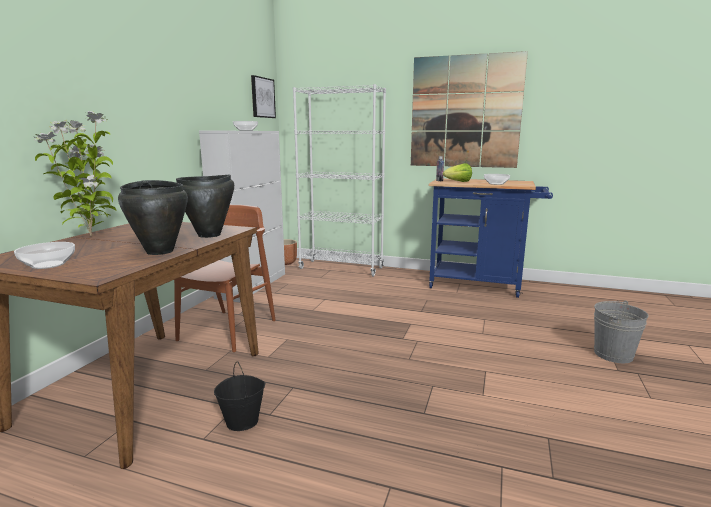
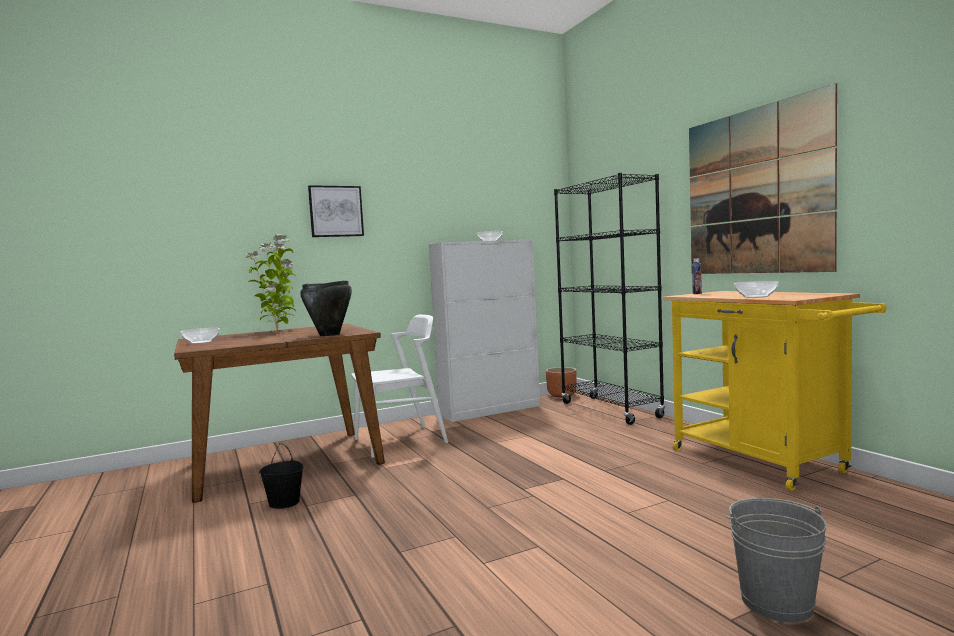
camera: 45 degrees right, 10 degrees down
black cooking pot [118,180,188,255] -> none
brown chair [174,205,276,352] -> white chair [351,314,448,458]
picture [251,75,276,118] -> picture moved to [308,185,364,237]
white bookcase [293,84,386,277] -> black bookcase [554,173,665,425]
blue cart [429,178,553,298] -> yellow cart [663,291,886,491]
lettuce [443,163,472,182] -> none

